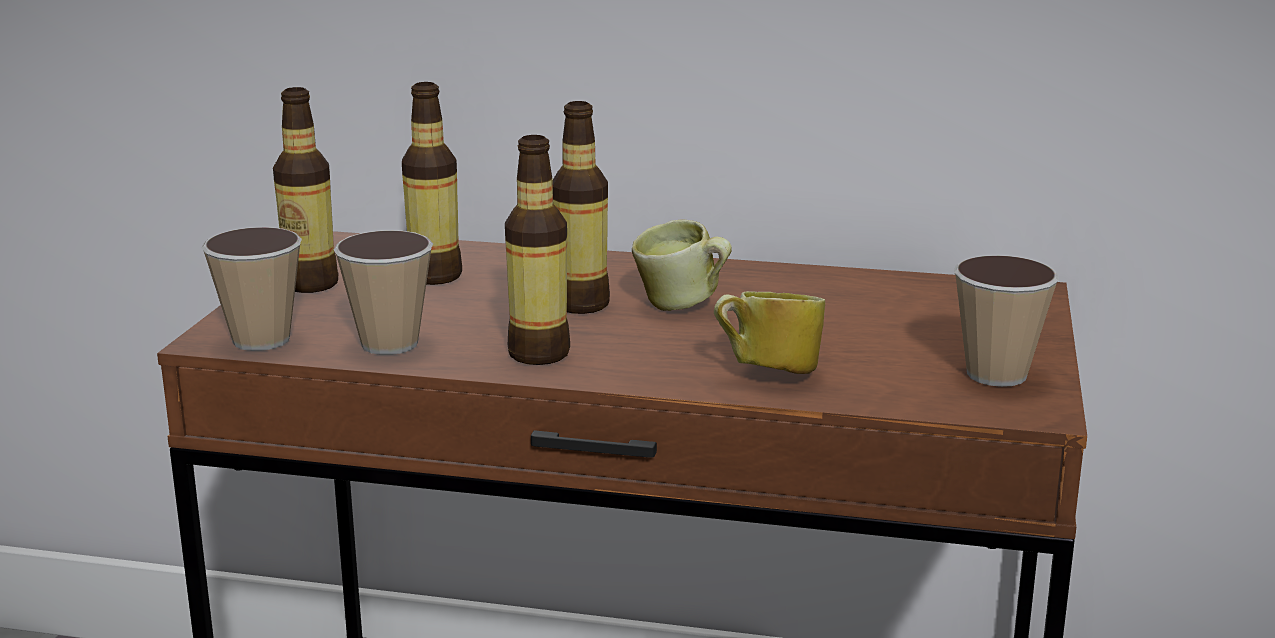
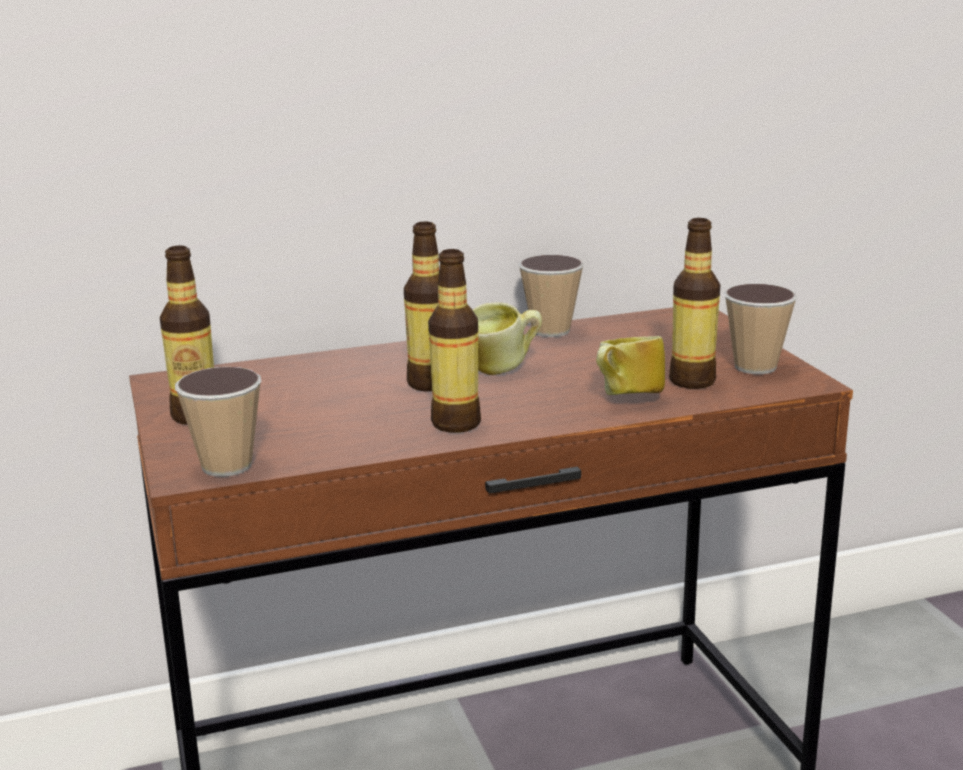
camera: 30 degrees left, 0 degrees up
cup [334,230,433,355] -> cup moved to [518,255,584,337]
bottle [402,82,462,285] -> bottle moved to [669,218,720,389]

